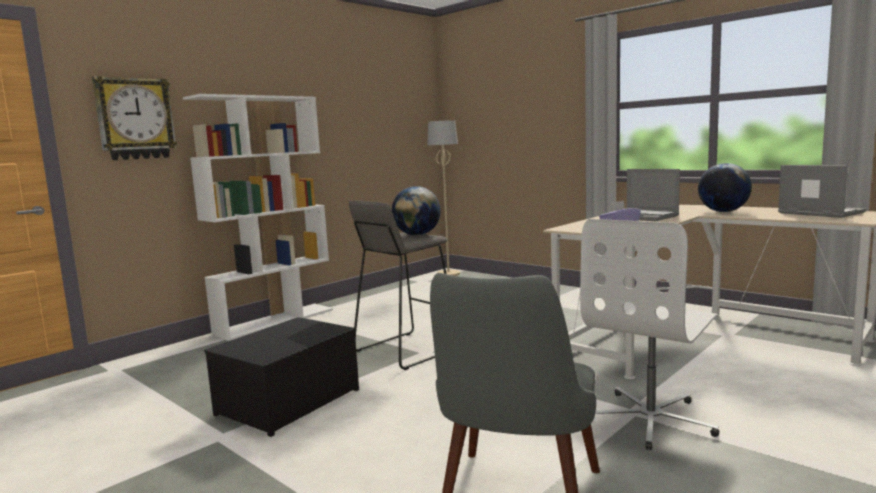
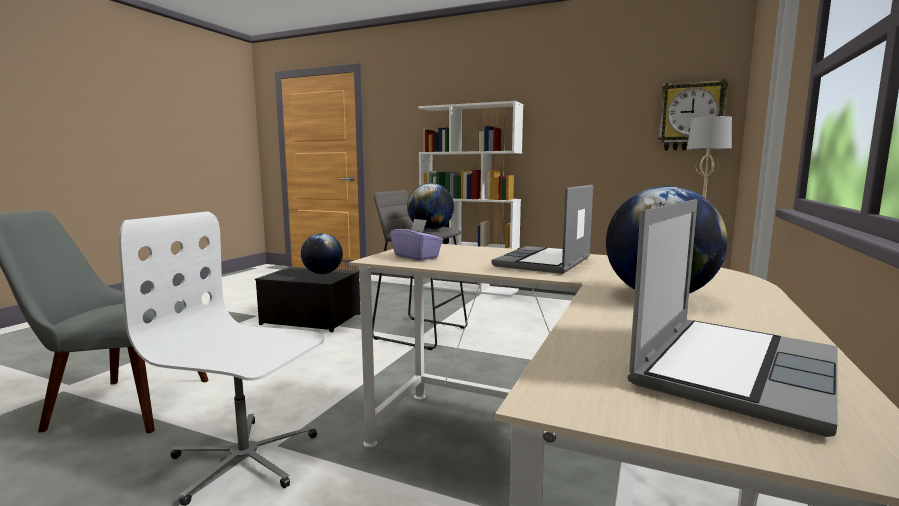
camera: 70 degrees right, 0 degrees up
wall clock [92,76,177,160] -> wall clock moved to [659,79,729,150]
none -> globe [301,233,343,274]

